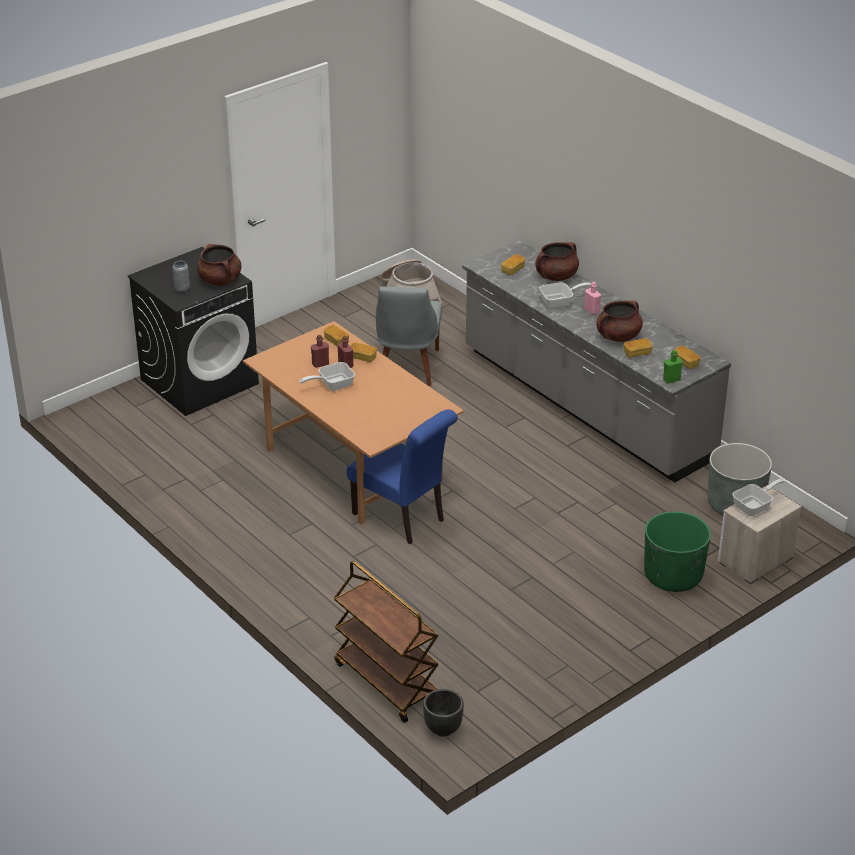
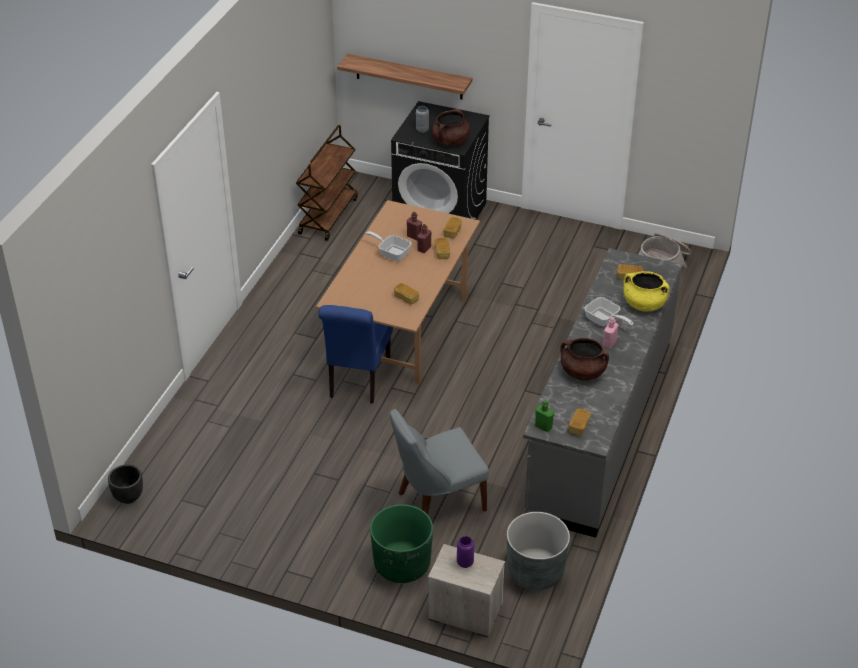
camera: 60 degrees right, 5 degrees up
brown cart [334,561,439,723] -> brown cart moved to [296,125,358,241]
grey chair [376,286,442,386] -> grey chair moved to [390,409,489,514]
brown cooking pot [535,242,579,281] -> yellow cooking pot [623,271,670,311]
bread [624,338,653,358] -> bread moved to [394,283,419,304]
frying pan [732,479,785,516] -> purple vase [457,536,474,568]
none -> shelf [337,54,472,99]

